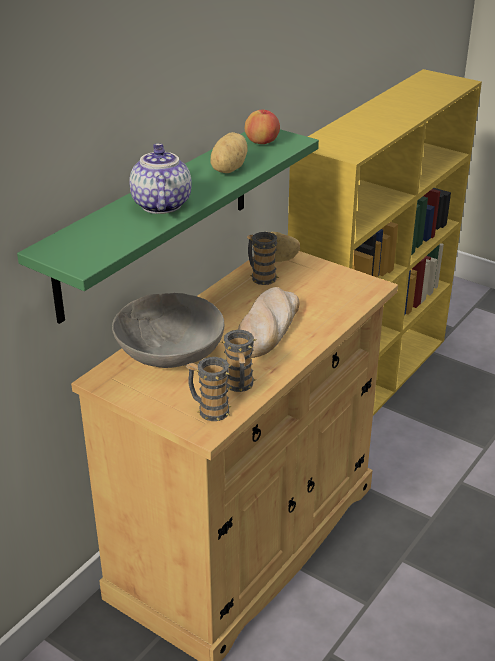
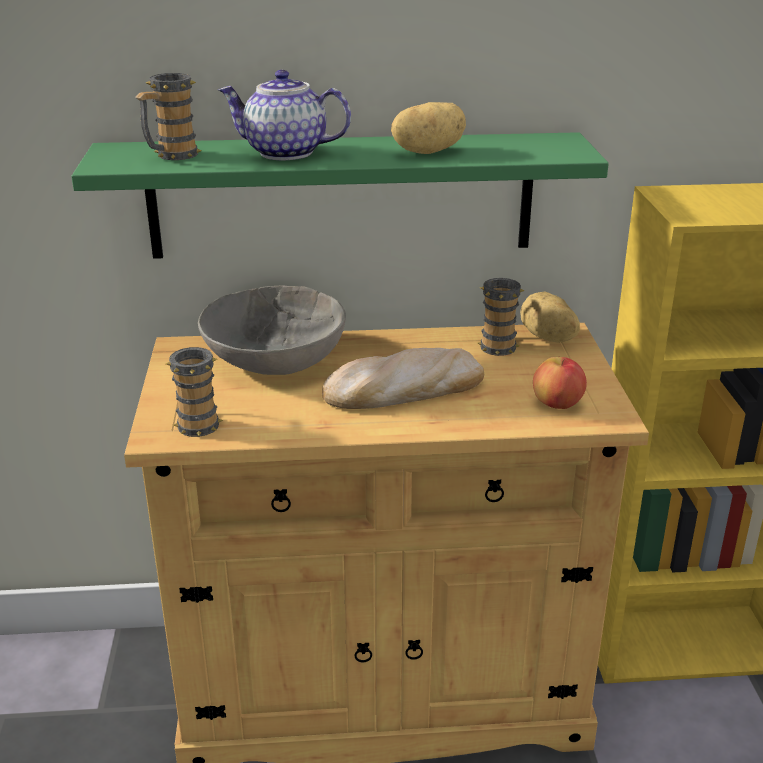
camera: 50 degrees right, 5 degrees down
teapot [129,144,192,214] -> teapot turned 120 degrees counterclockwise [218,70,351,160]
mug [221,330,256,392] -> mug moved to [136,73,202,160]
apple [245,109,280,144] -> apple moved to [533,357,587,409]

